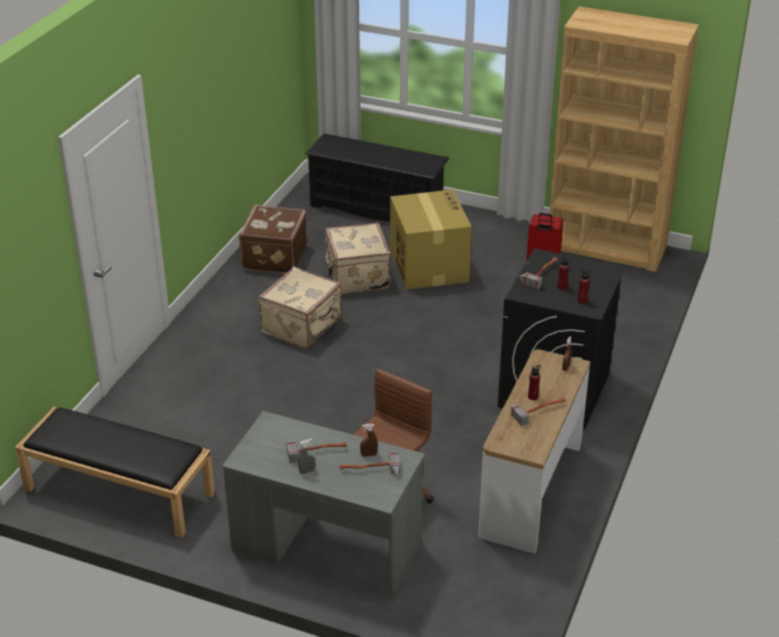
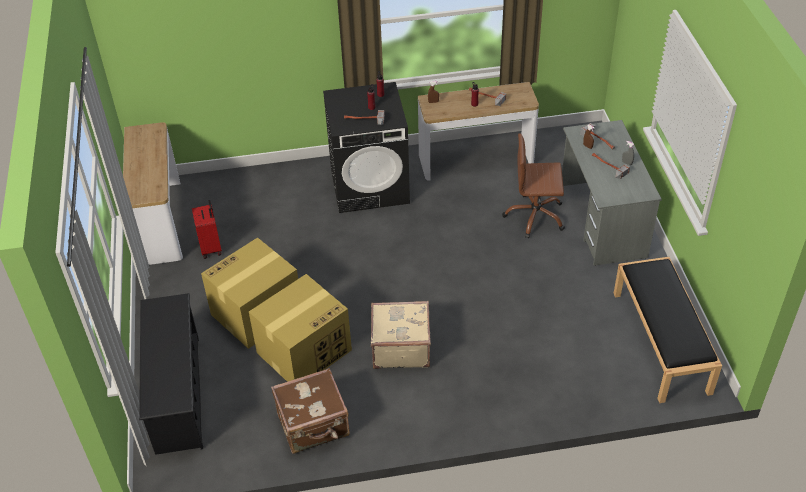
camera: 120 degrees left, 10 degrees up
beige suitcase [324,223,391,294] -> cardboard box [249,274,352,382]
brown bookcase [549,7,699,272] -> console table [123,122,183,265]

